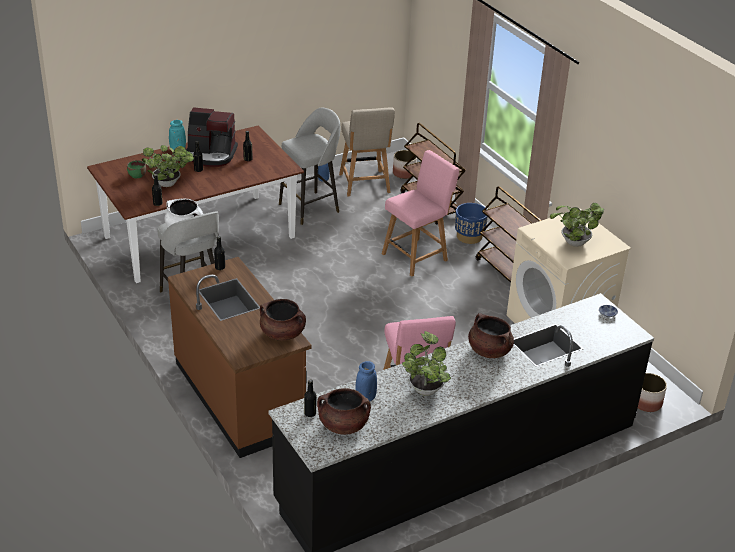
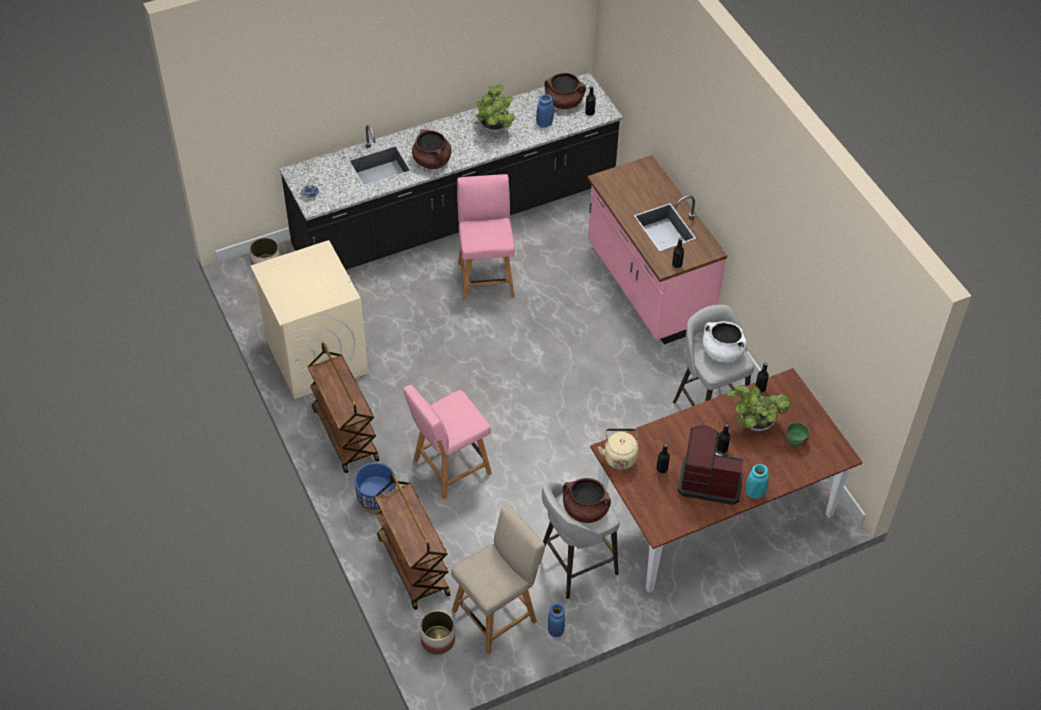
camera: 175 degrees left, 15 degrees up
brown counter [168,257,311,458] -> pink counter [587,155,727,344]
brown cooking pot [260,299,306,340] -> brown cooking pot moved to [563,478,611,523]
beige chair [339,107,395,196] -> beige chair turned 60 degrees clockwise [451,504,545,654]
potted plant [550,203,604,247] -> none
none -> beige kettle [598,428,638,470]

